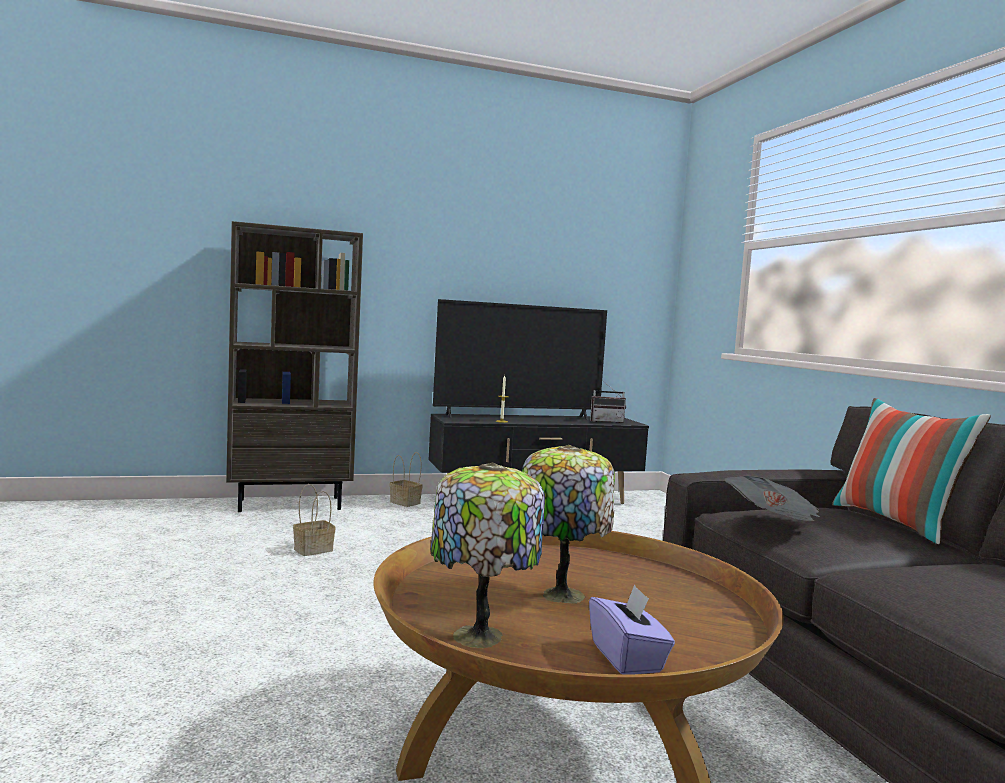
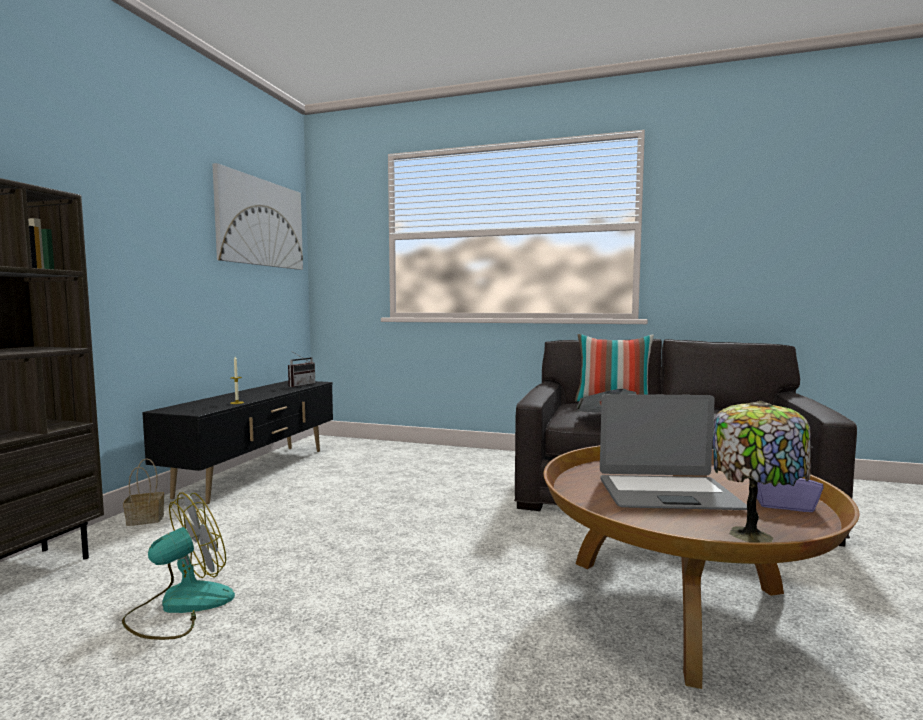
camera: 55 degrees left, 0 degrees up
basket [293,484,335,556] -> fan [122,492,235,640]
television [433,299,607,420] -> none
table lamp [522,445,615,603] -> laptop [600,394,747,510]
none -> picture [212,163,303,270]

